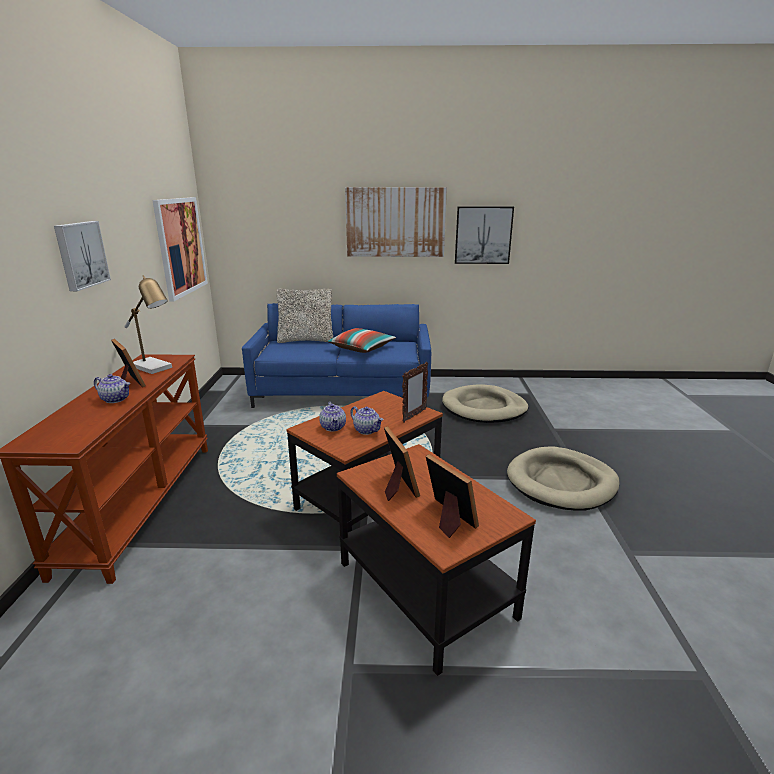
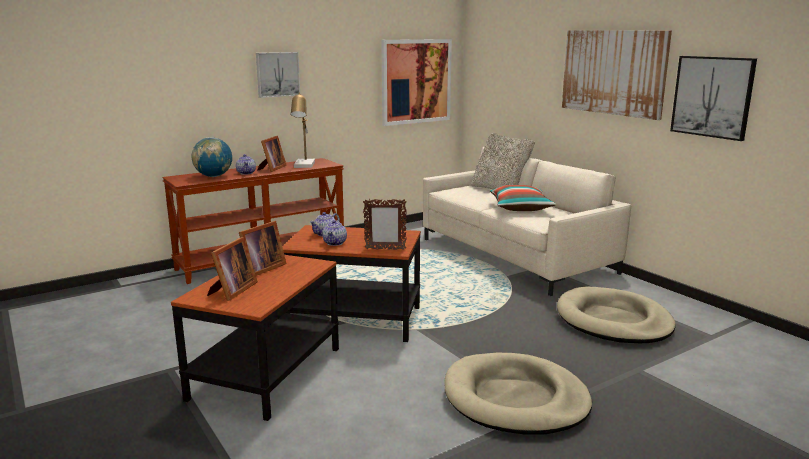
camera: 55 degrees right, 5 degrees down
blue sofa [242,303,431,408] -> beige sofa [423,147,632,296]
none -> globe [192,137,232,177]

